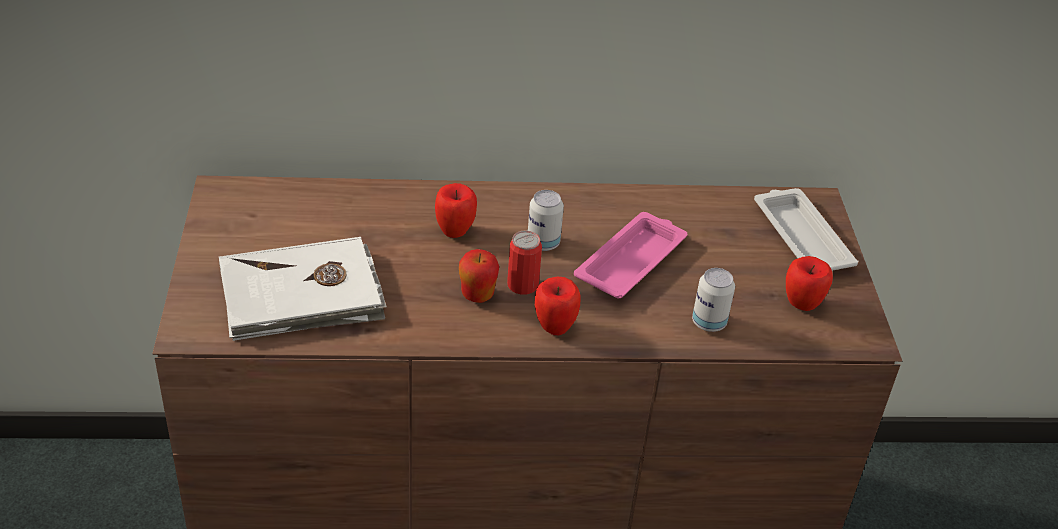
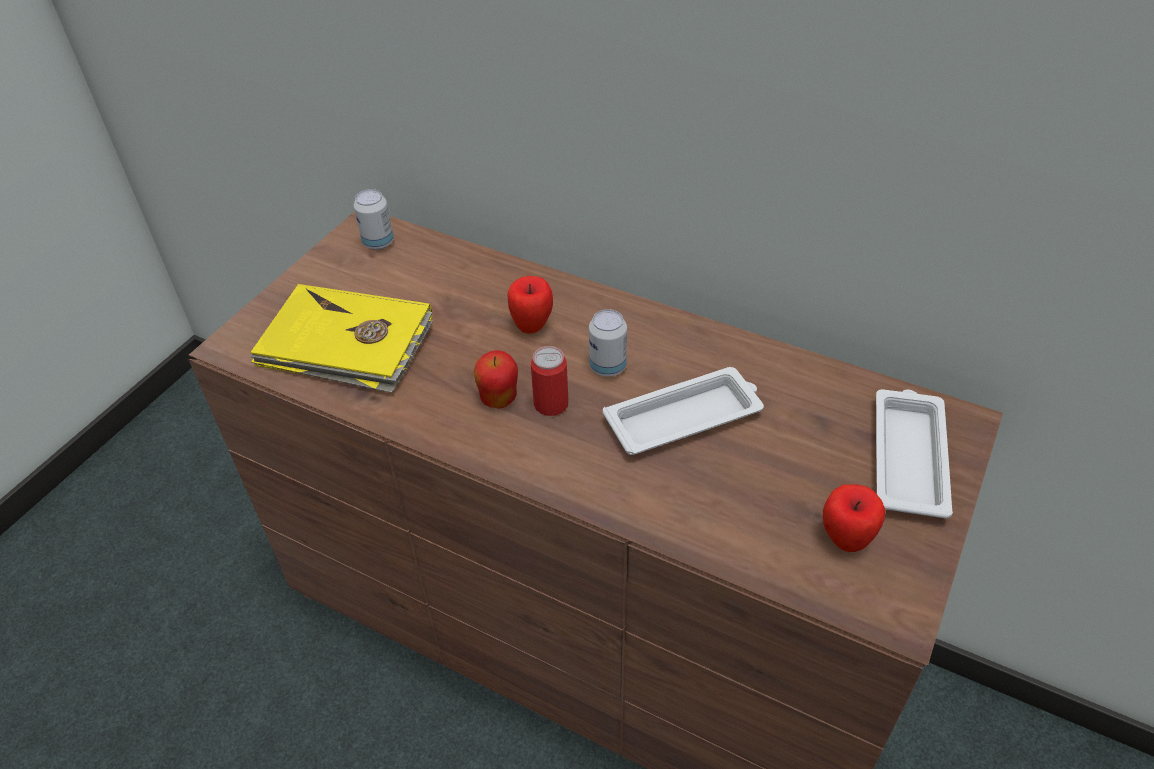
camera: 35 degrees right, 5 degrees up
white book [219,237,387,341] -> yellow book [250,284,433,393]
apple [535,276,581,335] -> none
pink tray [574,212,687,298] -> white tray [603,367,764,455]
can [692,268,735,332] -> can moved to [354,189,394,250]

